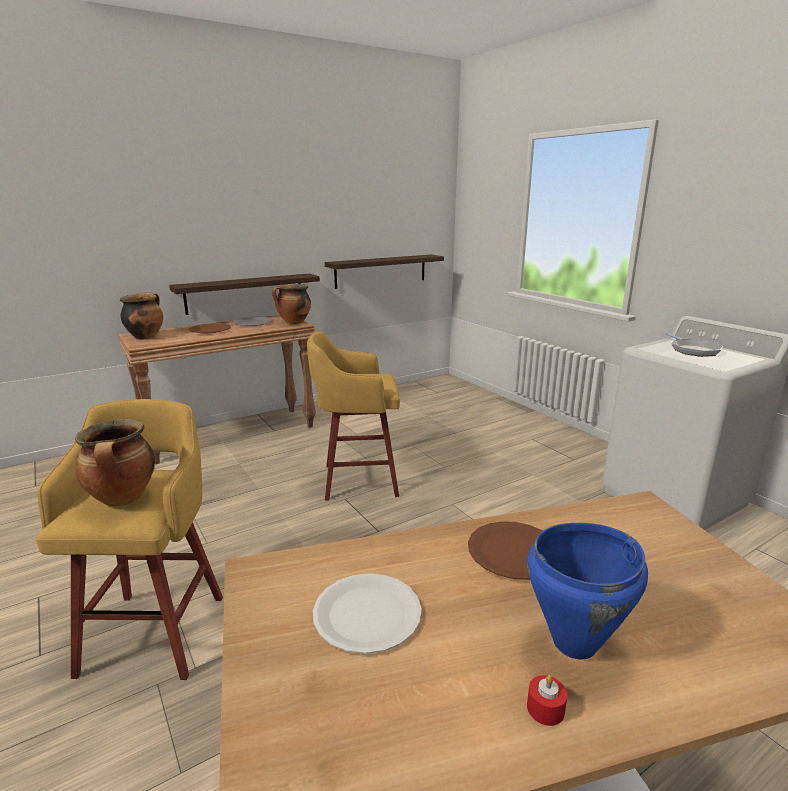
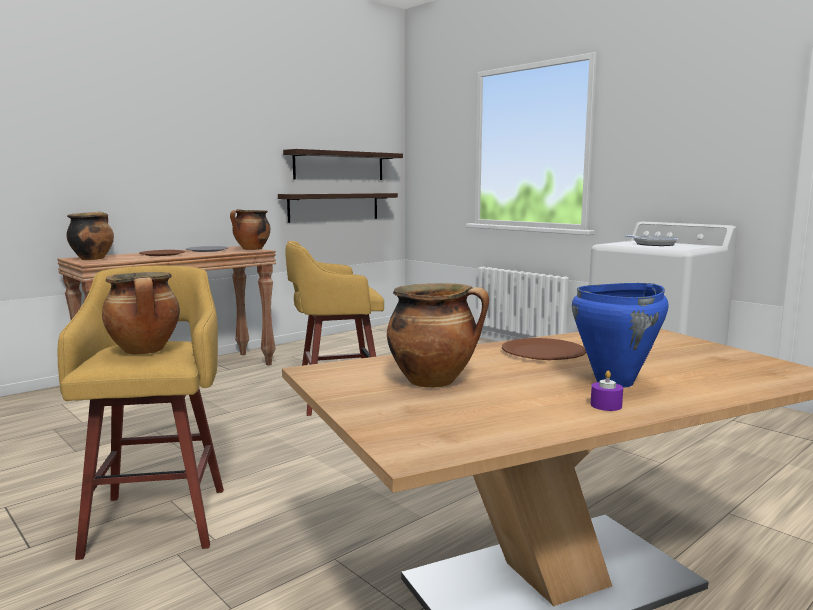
camera: 10 degrees left, 10 degrees down
shelf [169,274,320,315] -> shelf moved to [283,149,403,180]
white plate [313,573,422,654] -> cooking pot [387,283,489,388]
red candle [527,675,567,726] -> purple candle [591,371,623,411]

